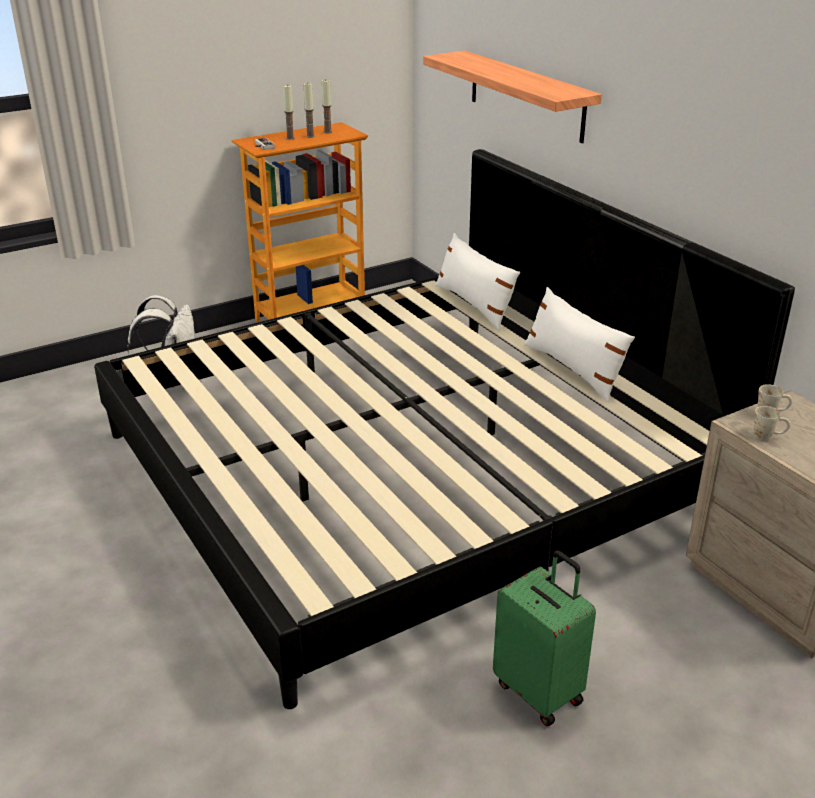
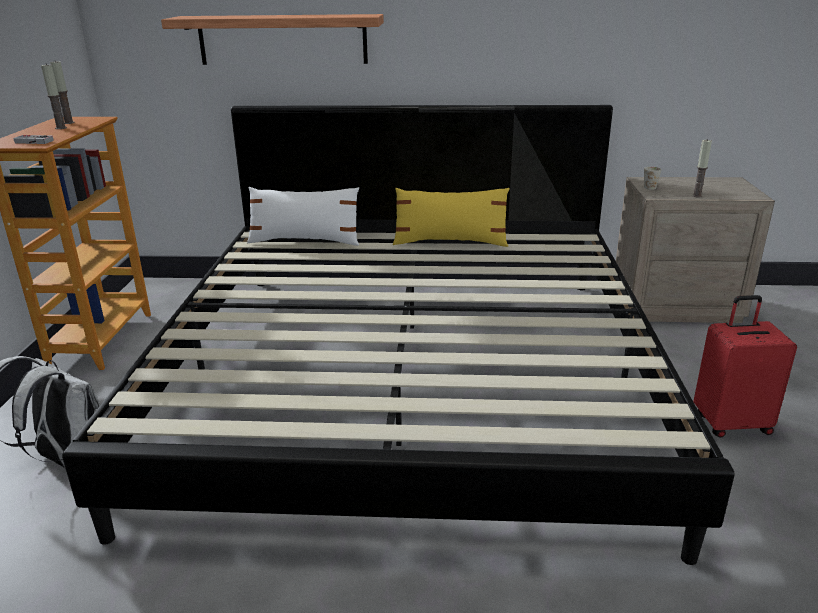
camera: 55 degrees left, 5 degrees down
candle [283,85,295,140] -> candle moved to [692,140,712,198]
green suitcase [493,550,596,726] -> red suitcase [694,295,797,437]
white pillow [524,287,635,402] -> yellow pillow [393,188,510,247]
white mug [754,406,790,441] -> none

